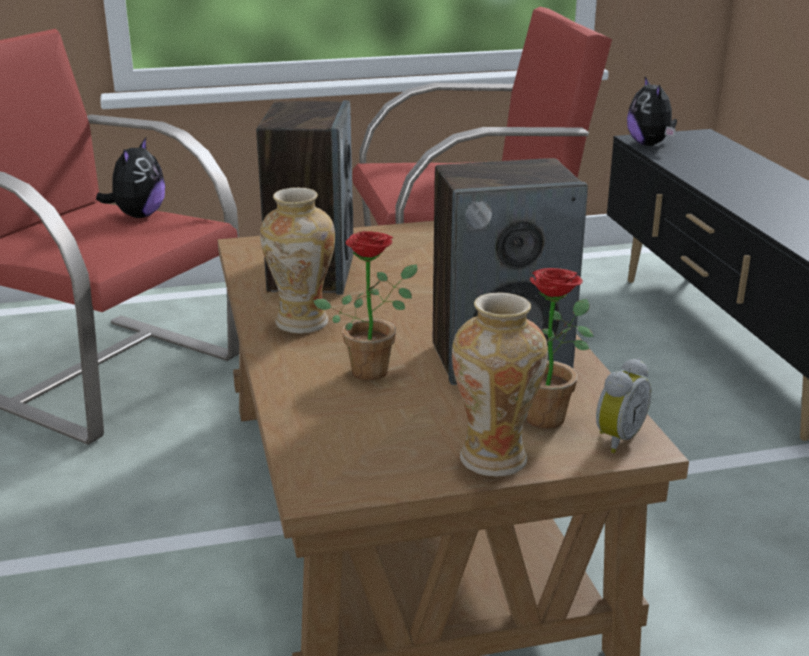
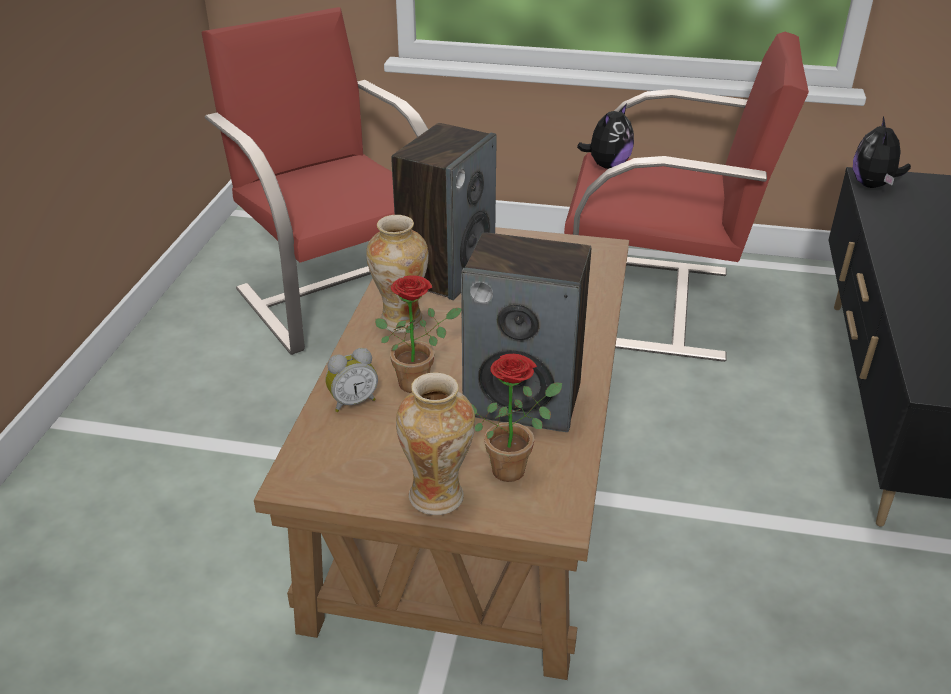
camera: 25 degrees right, 10 degrees up
plush toy [96,137,165,218] -> plush toy moved to [577,103,634,169]
alarm clock [596,358,651,453] -> alarm clock moved to [326,348,378,412]

